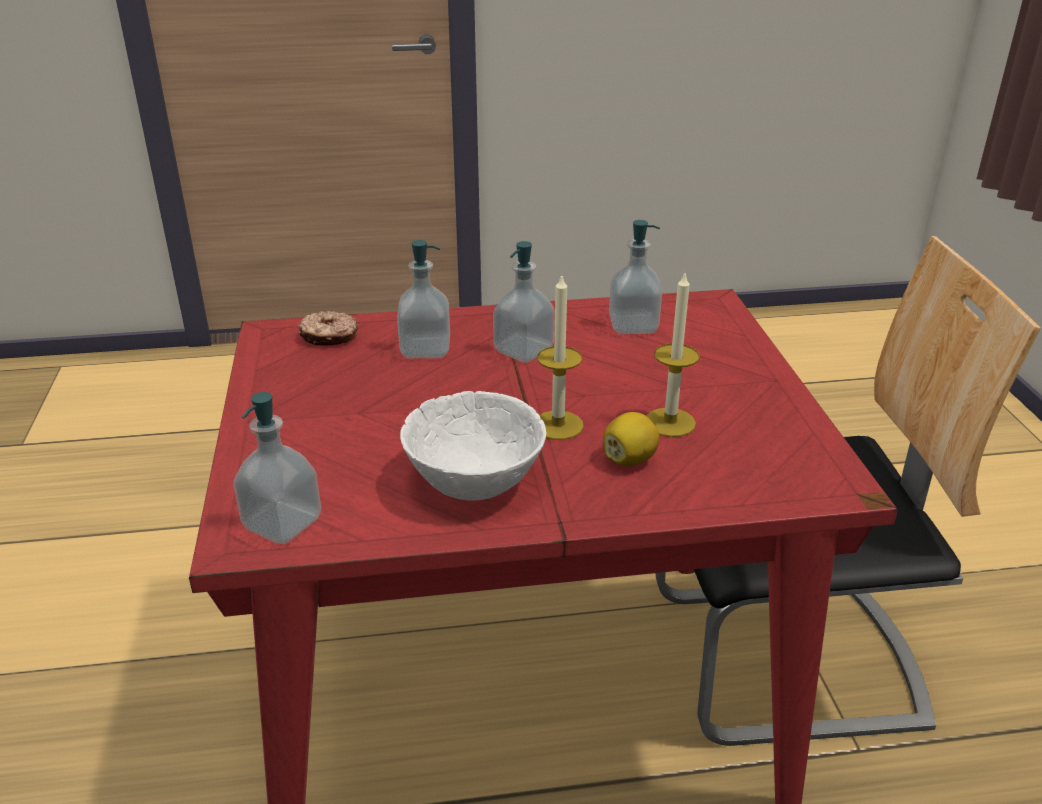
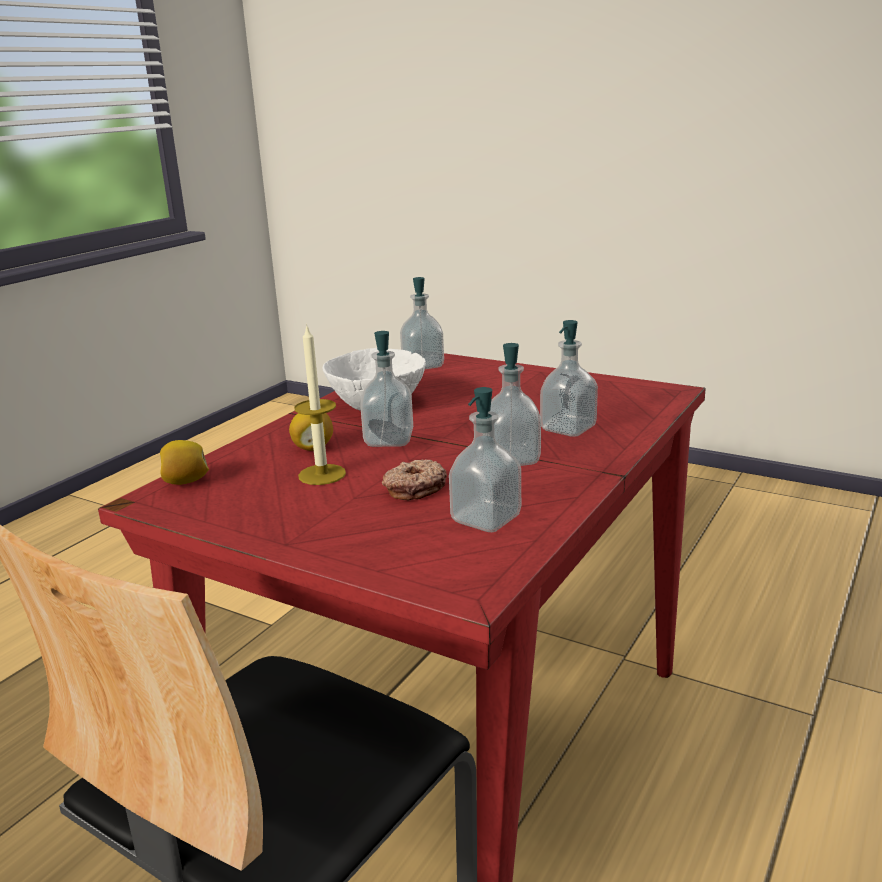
camera: 130 degrees right, 10 degrees down
donut [297,311,358,346] -> donut moved to [382,459,447,501]
candle [537,274,584,440] -> soap dispenser [360,331,413,447]
none -> lemon [160,440,209,485]

